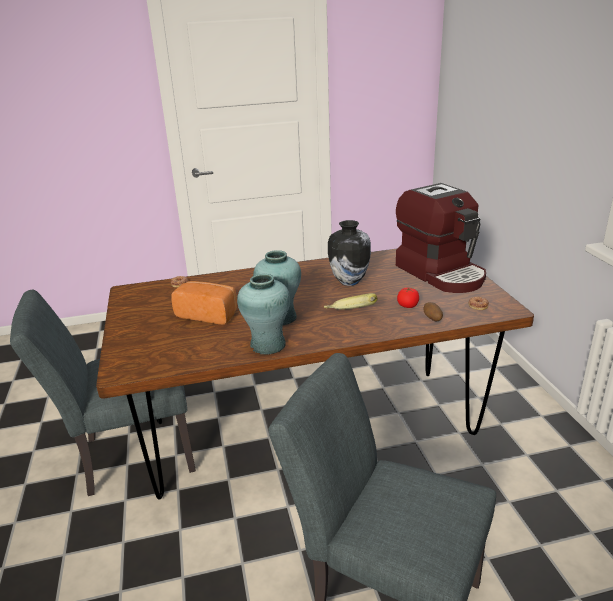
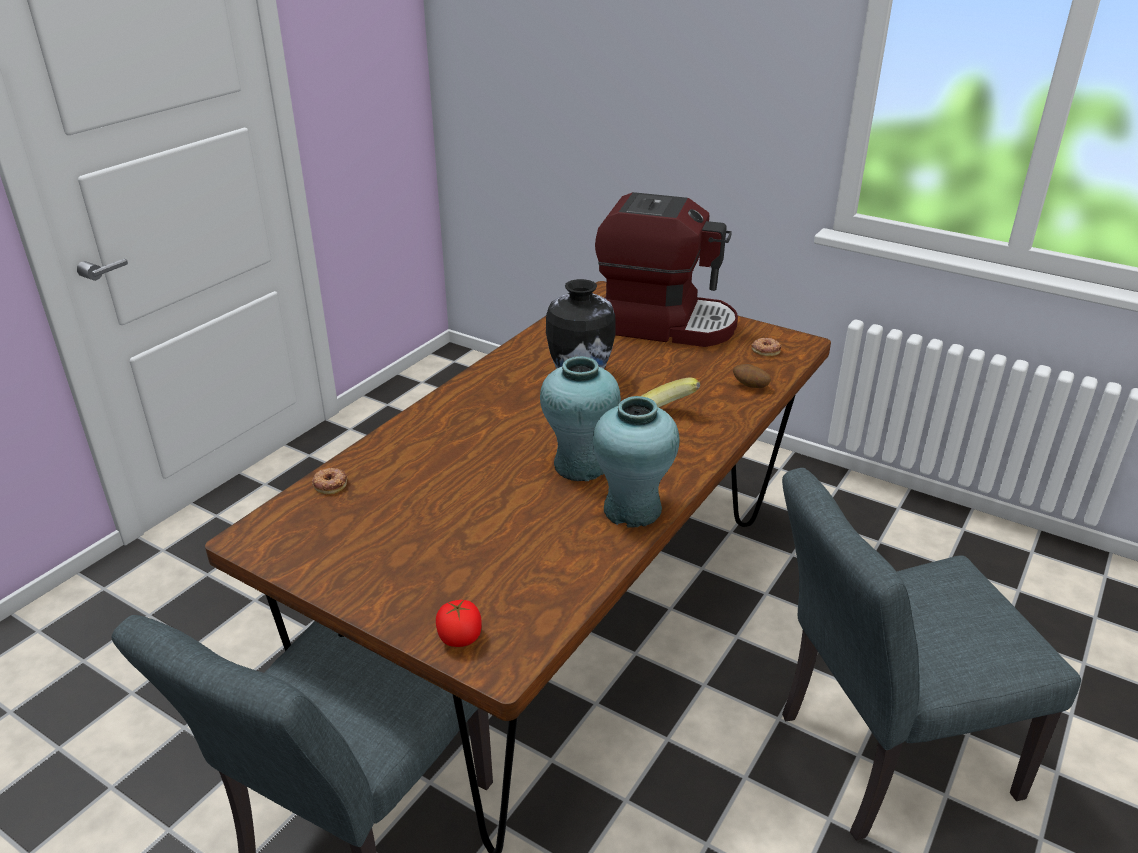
camera: 45 degrees left, 5 degrees up
bread [171,281,237,325] -> none
tomato [397,287,419,308] -> tomato moved to [436,599,482,647]

